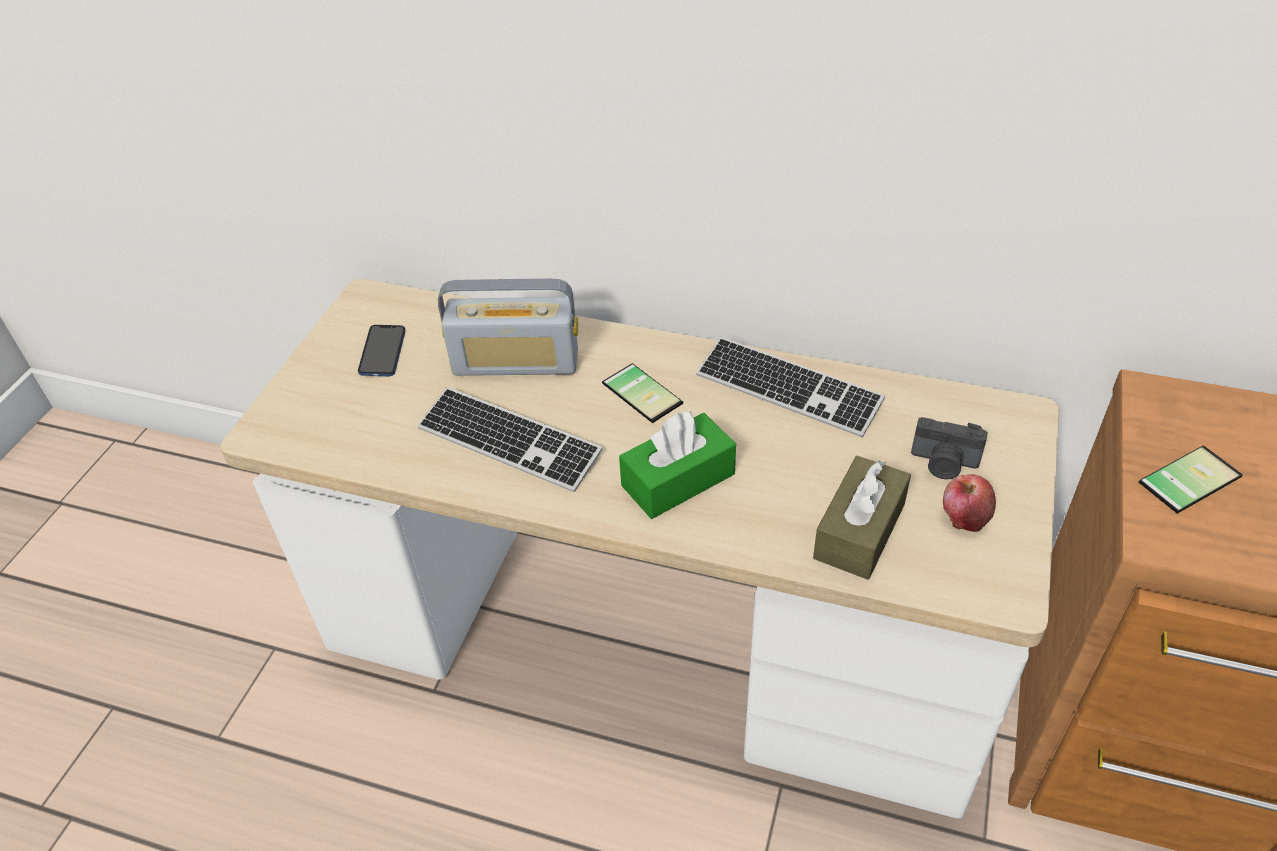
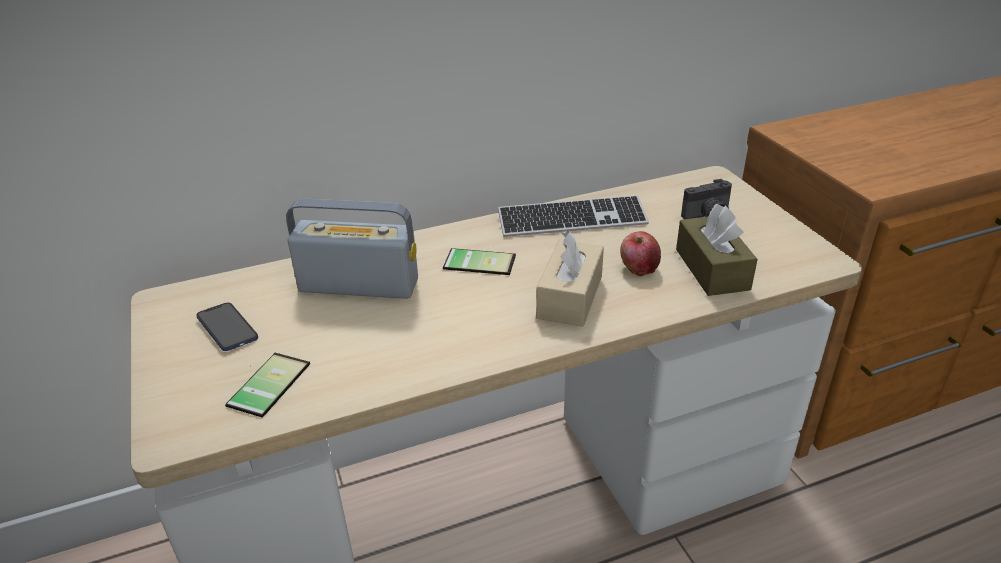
camera: 40 degrees left, 10 degrees down
keyboard [417,387,602,492] -> none
radio [438,278,578,376] -> radio turned 135 degrees counterclockwise [286,199,418,299]
green tissue box [619,411,736,519] -> beige tissue box [536,231,604,327]
apple [943,474,996,532] -> apple moved to [620,231,661,276]
phone [1139,445,1243,514] -> phone moved to [225,353,310,418]

